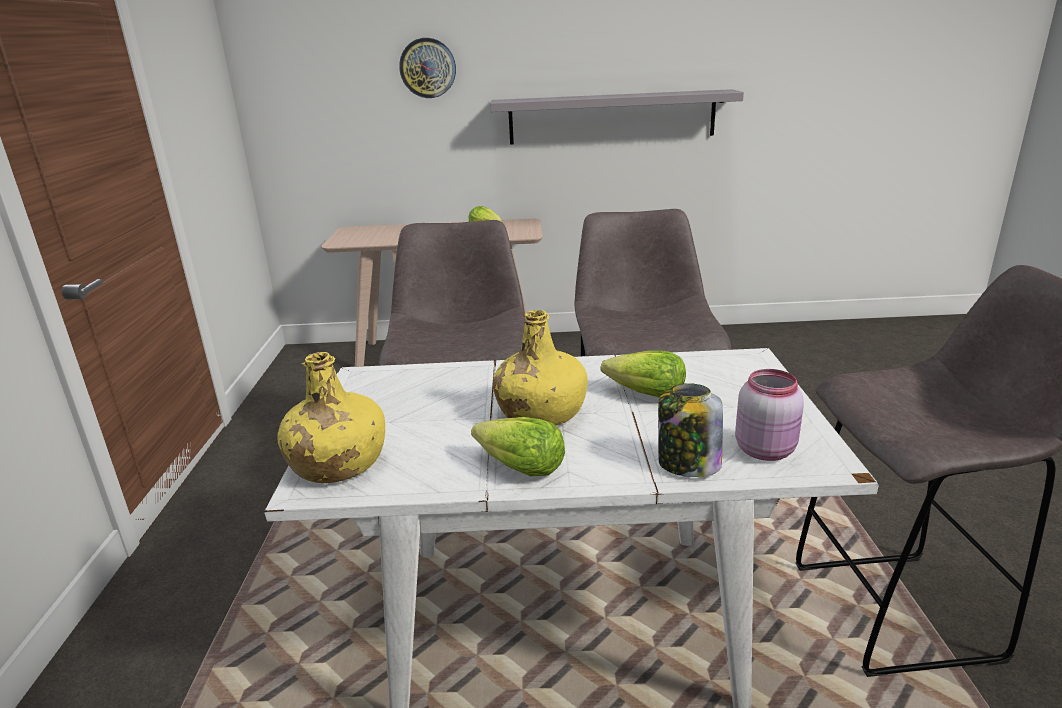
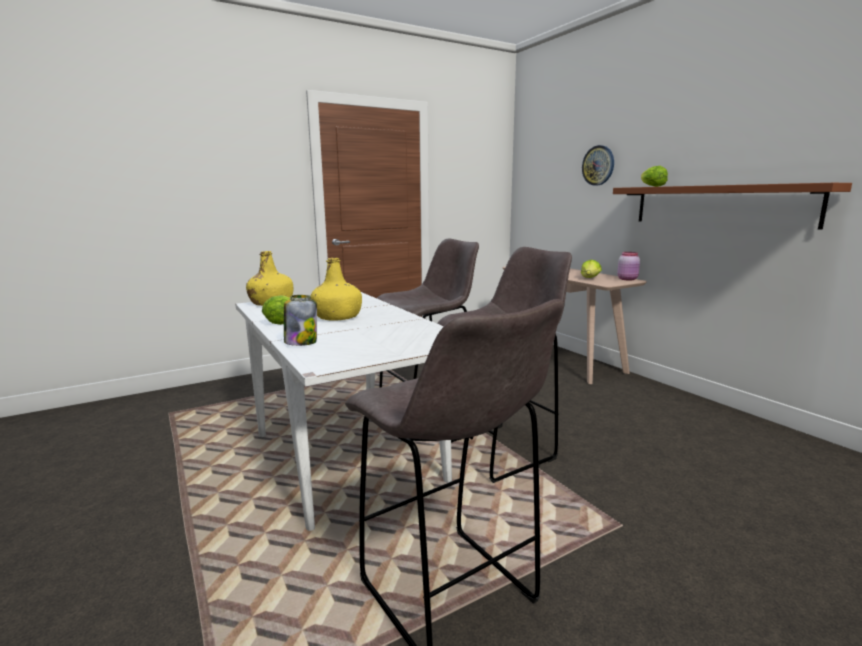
camera: 60 degrees right, 10 degrees down
grey shelf [490,89,744,145] -> brown shelf [613,183,852,230]
lettuce [601,351,686,398] -> lettuce moved to [641,166,668,187]
pink jar [735,369,804,461] -> pink jar moved to [617,252,640,280]

